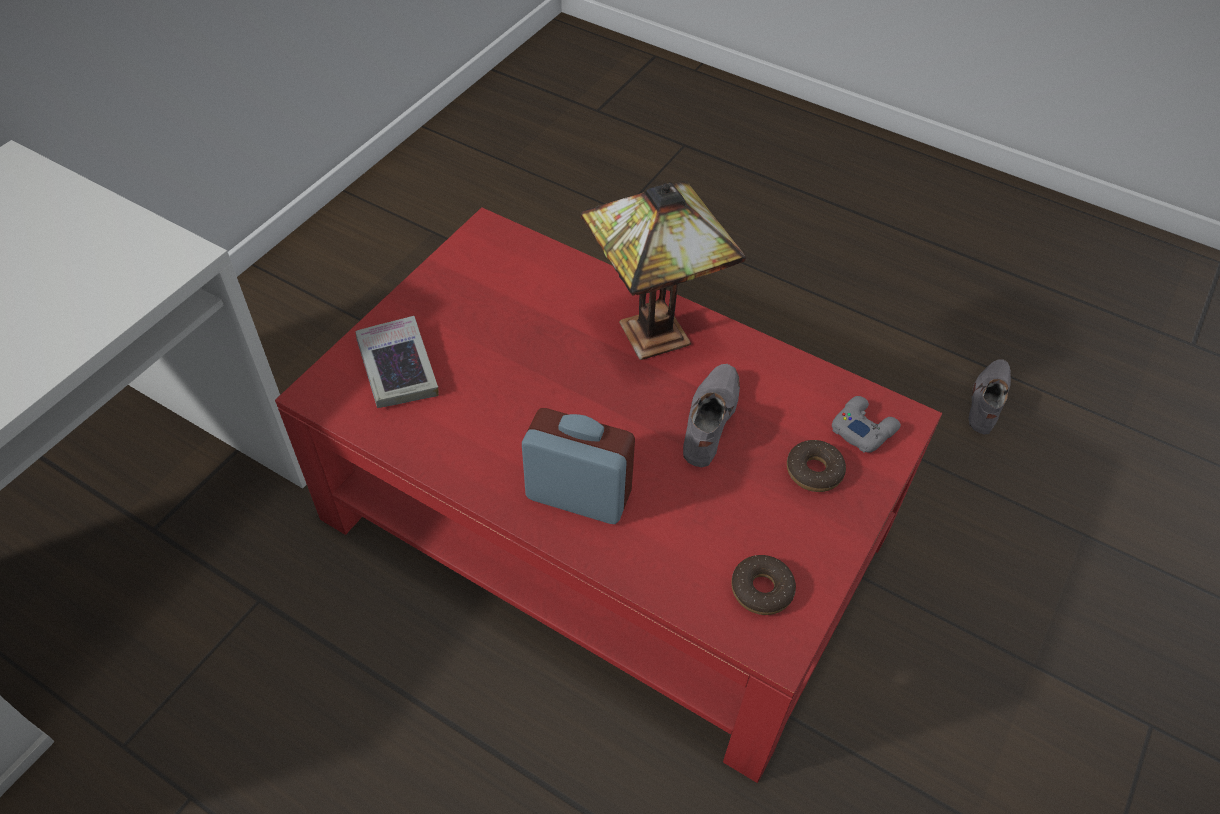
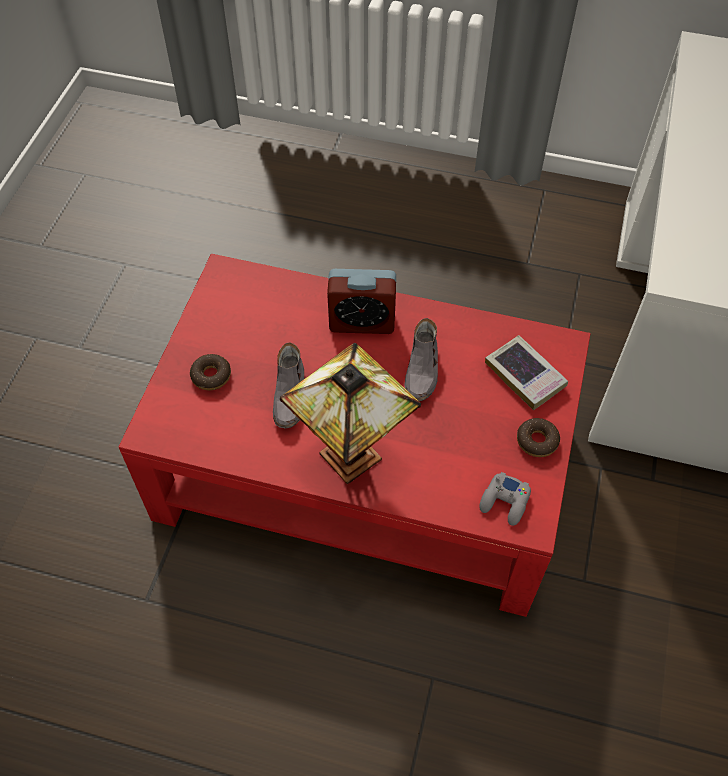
camera: 165 degrees right, 5 degrees up
donut [731,555,796,615] -> donut moved to [517,418,560,457]
grey game controller [832,396,901,453] -> grey game controller moved to [479,472,531,526]
grey shoe [969,359,1011,435] -> grey shoe moved to [405,318,438,401]

